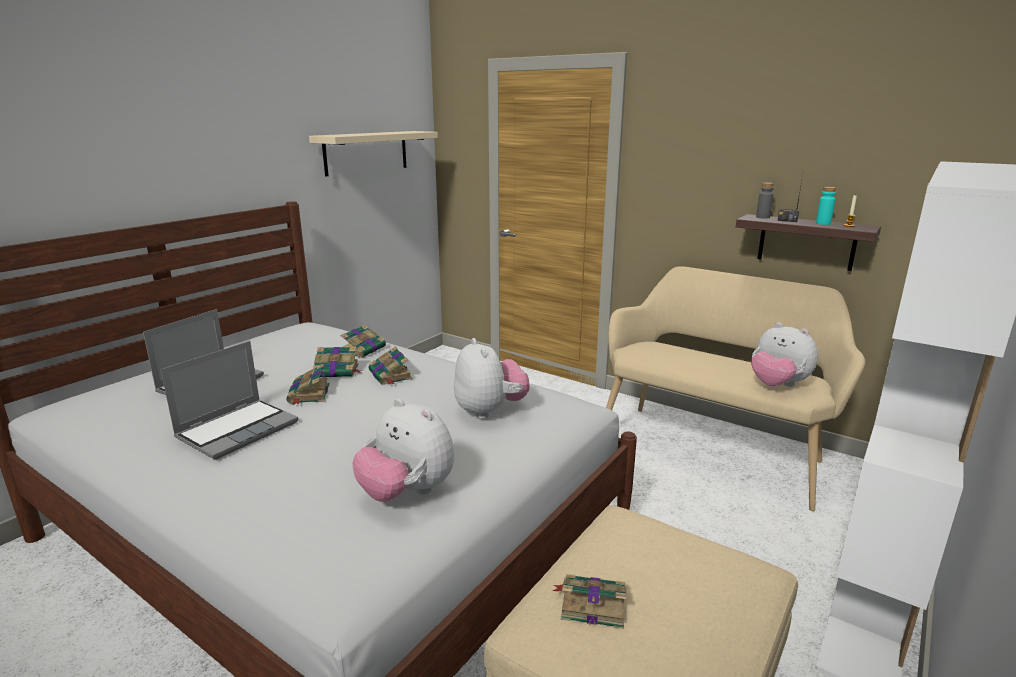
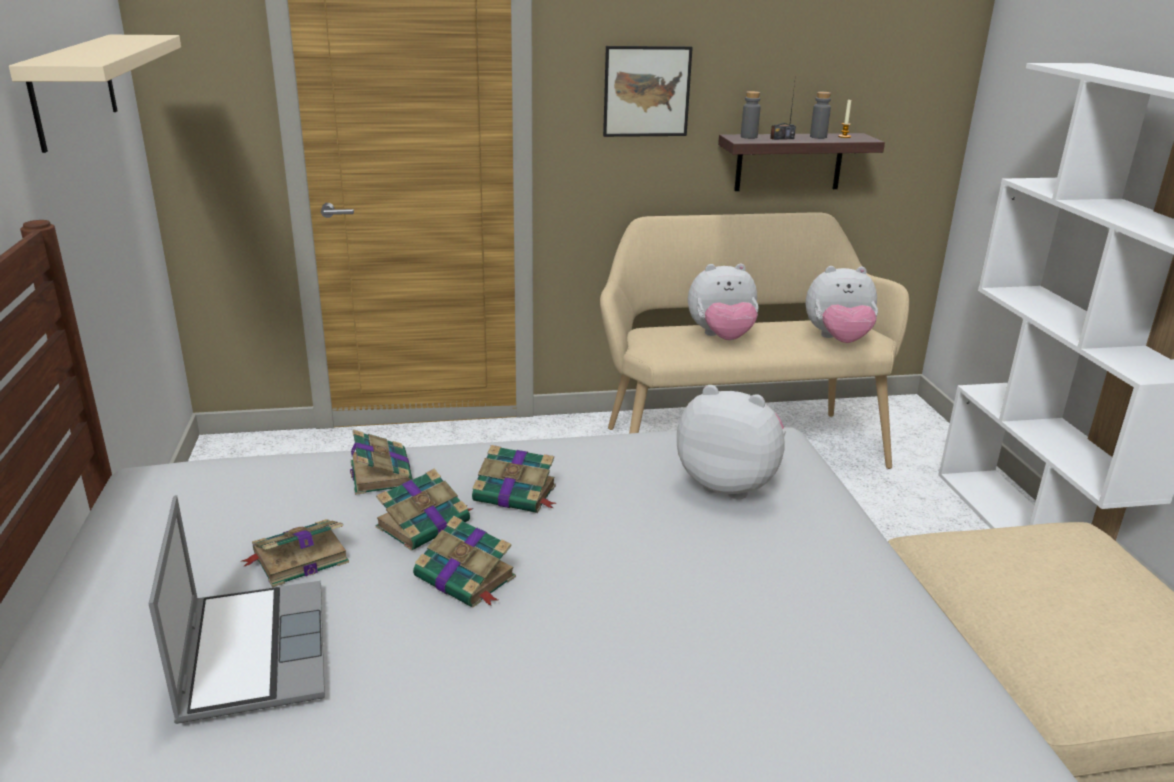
camera: 45 degrees left, 5 degrees up
laptop [160,341,298,460] -> none
plush toy [353,398,455,502] -> plush toy moved to [688,263,759,340]
book [553,574,626,629] -> book moved to [241,519,349,587]
turquoise bottle [816,187,836,225] -> grey bottle [810,92,831,139]
none -> picture [603,46,693,137]

